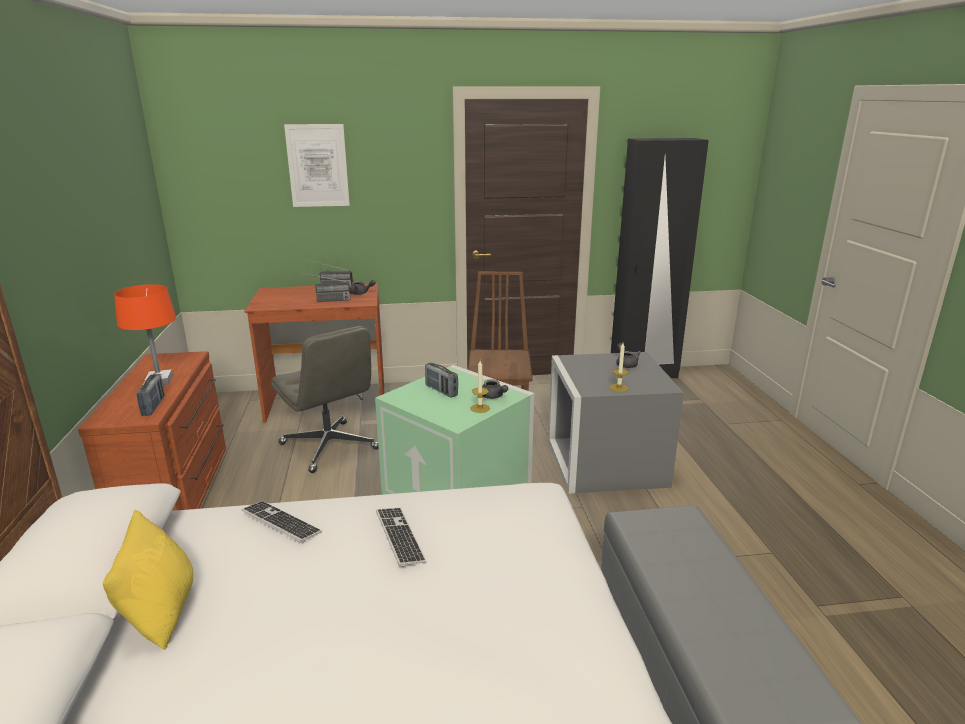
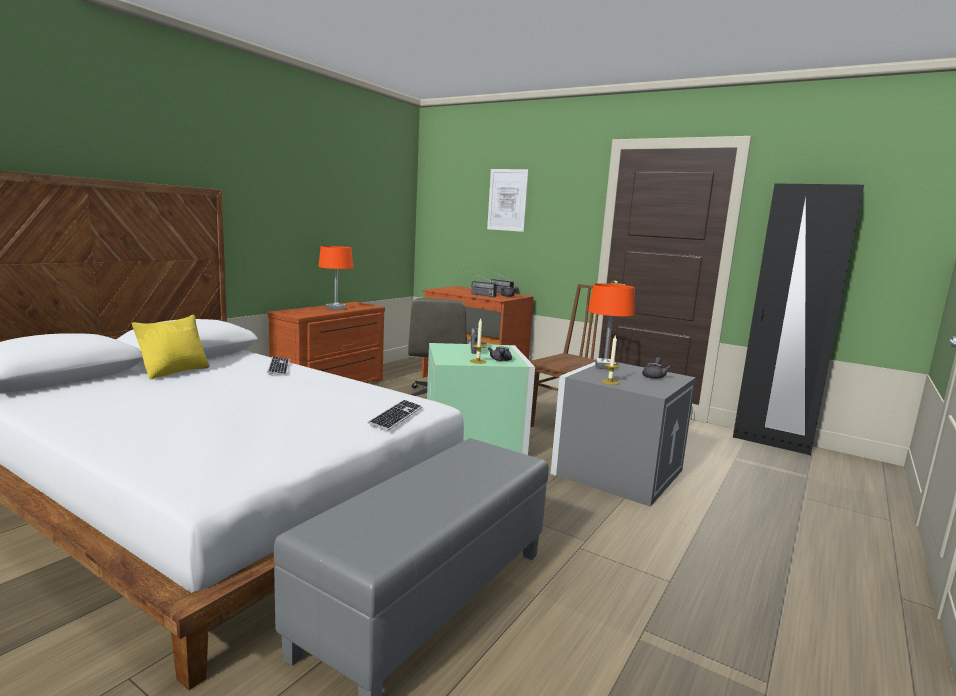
camera: 40 degrees right, 10 degrees down
radio [136,374,165,416] -> none
keyboard [376,508,427,567] -> keyboard moved to [368,400,422,431]
none -> orange table lamp [588,283,635,370]

